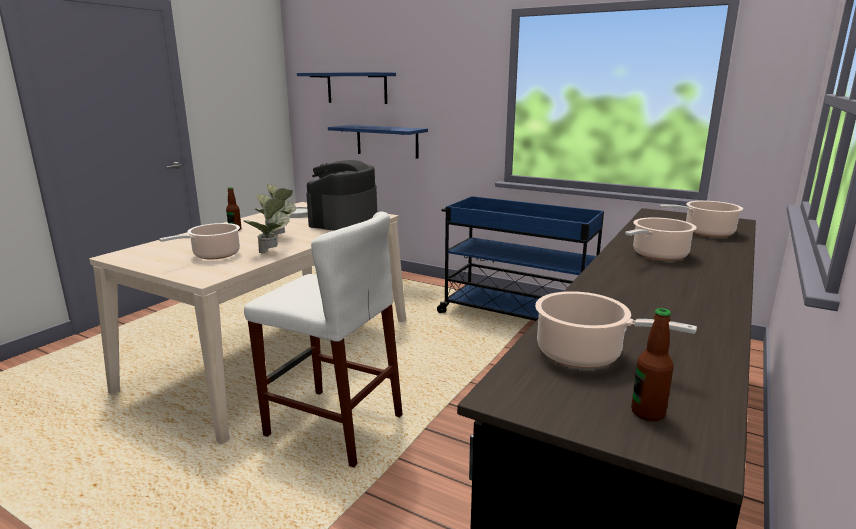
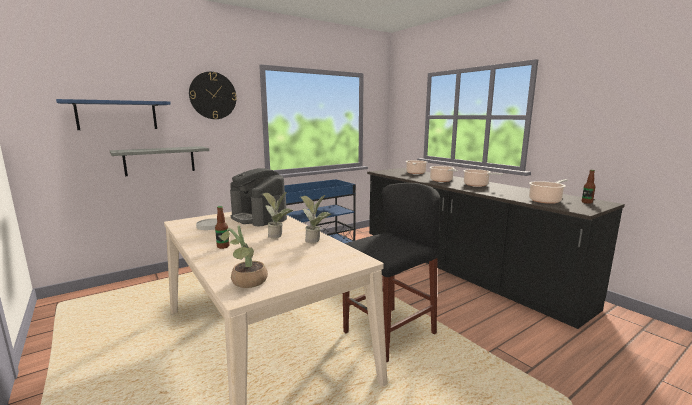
camera: 65 degrees left, 5 degrees down
cooking pot [159,223,240,259] -> cooking pot moved to [463,169,503,187]
white stool [244,211,403,467] -> black stool [343,183,440,363]
blue shelf [328,125,428,159] -> grey shelf [110,146,209,176]
none -> wall clock [189,72,237,119]
none -> potted plant [221,225,268,288]

